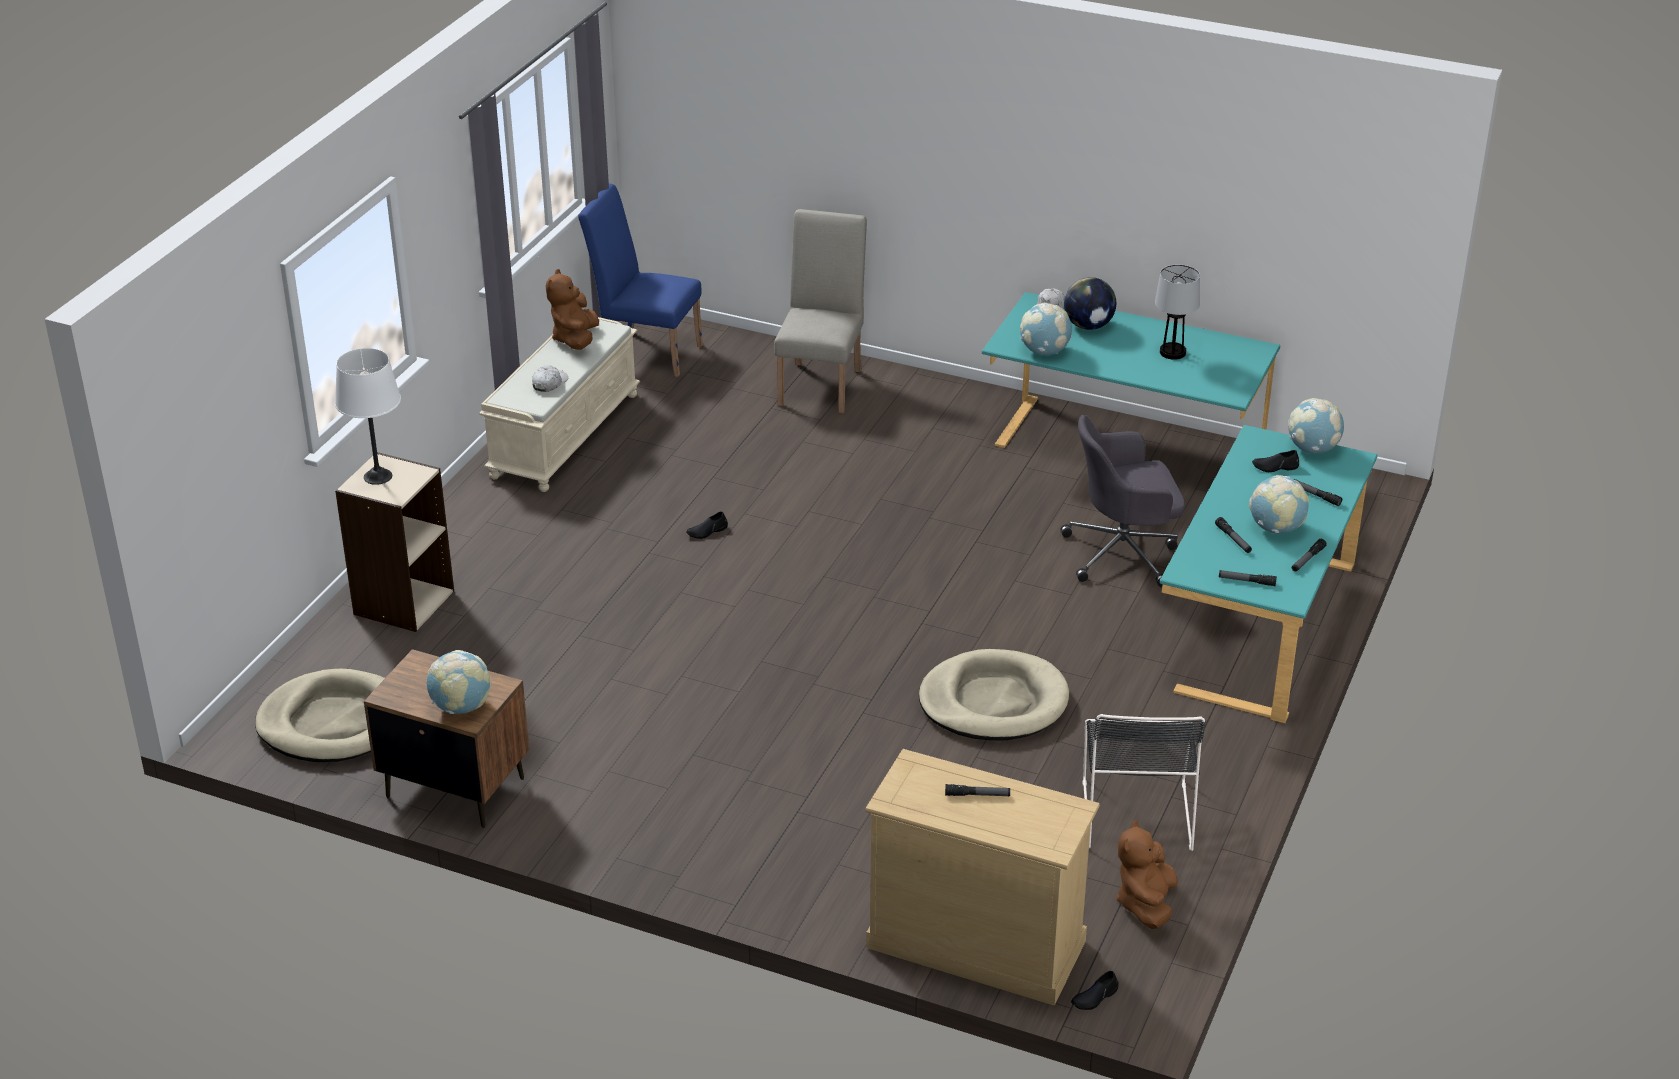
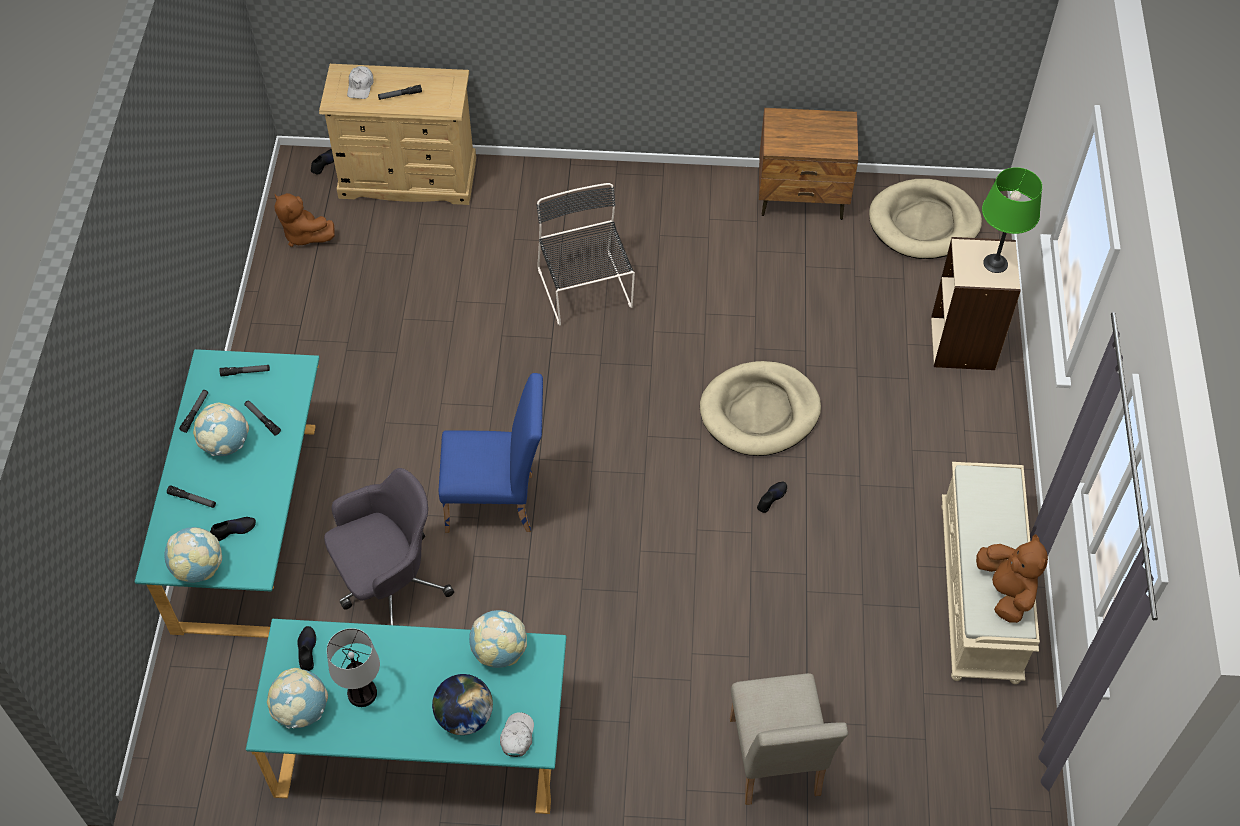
camera: 160 degrees right, 20 degrees up
white table lamp [335,348,401,485] -> green table lamp [982,167,1042,273]
globe [426,650,491,714] -> globe moved to [267,668,328,729]
white cap [532,366,568,392] -> white cap moved to [347,66,373,99]
blue chair [578,183,703,377] -> blue chair moved to [438,373,543,532]
beige dog bed [919,649,1069,741] -> beige dog bed moved to [700,361,821,456]
black chair [1082,714,1206,851] -> black chair moved to [537,183,635,326]
brown plush toy [1117,820,1178,929] -> brown plush toy turned 135 degrees clockwise [274,193,335,247]
none -> black shoe [297,626,316,671]

